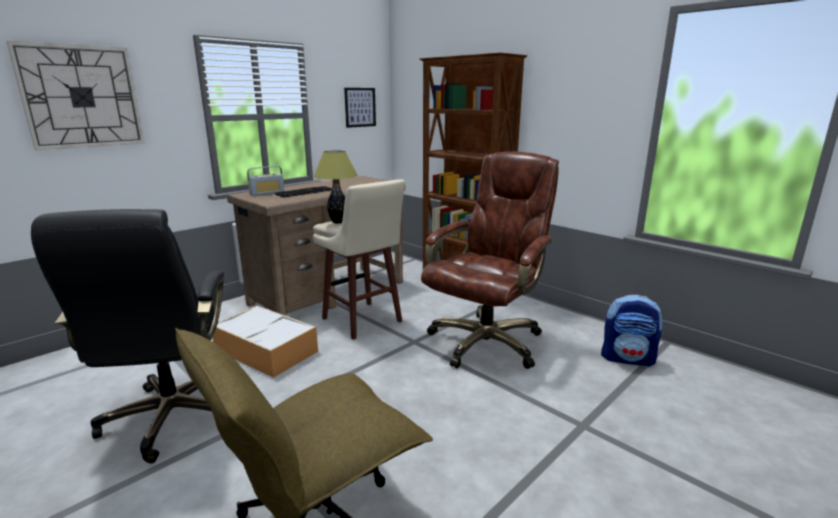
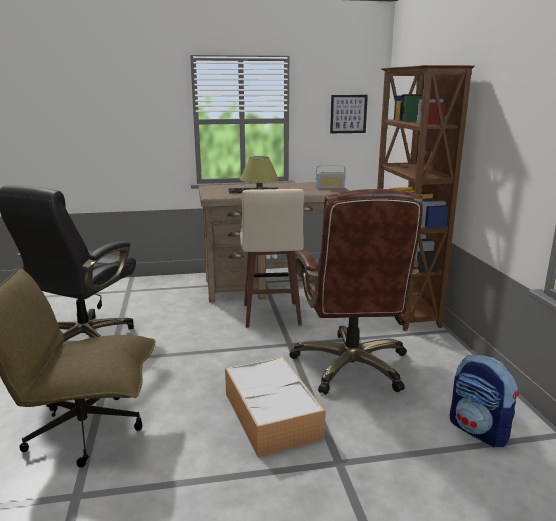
camera: 35 degrees right, 0 degrees up
wall clock [7,41,145,150] -> none
storage box [213,306,318,378] -> storage box moved to [225,357,325,457]
radio [247,166,284,196] -> radio moved to [316,165,346,189]
brown office chair [421,151,559,369] -> brown office chair turned 105 degrees clockwise [289,189,423,395]

